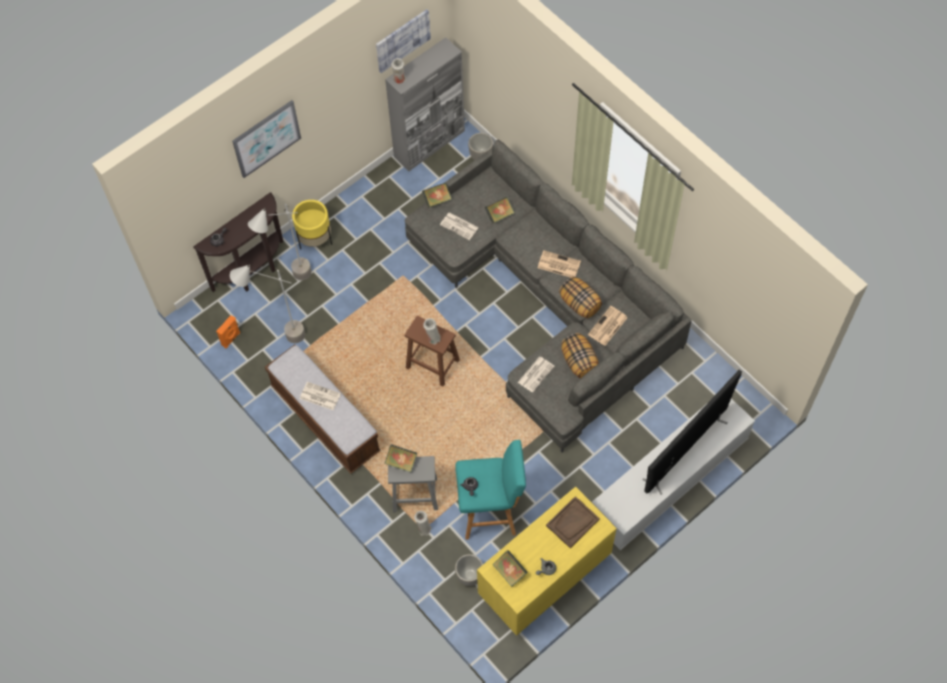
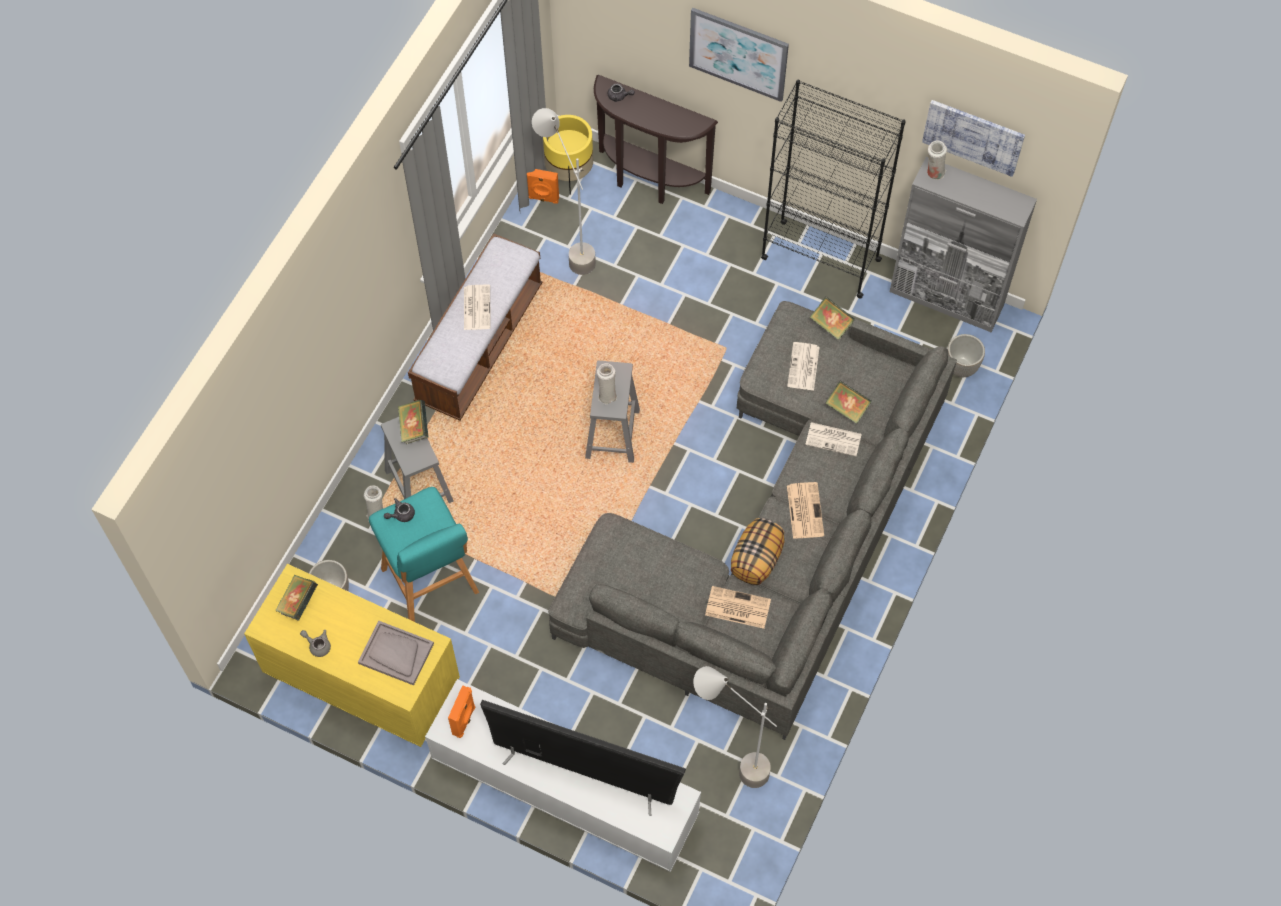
camera: 65 degrees right, 0 degrees up
grey floor lamp [248,204,312,280] -> grey floor lamp moved to [693,666,777,788]
yellow planter [292,200,332,250] -> yellow planter moved to [543,115,593,195]
brown stool [405,316,460,386] -> grey stool [585,361,640,463]
newspaper [517,357,555,393] -> newspaper moved to [805,422,862,456]
brown tray [546,496,600,548] -> grey tray [358,621,434,685]
pillow [561,333,598,378] -> none
none -> orange speaker [448,685,475,738]
none -> black bookcase [761,79,906,298]

